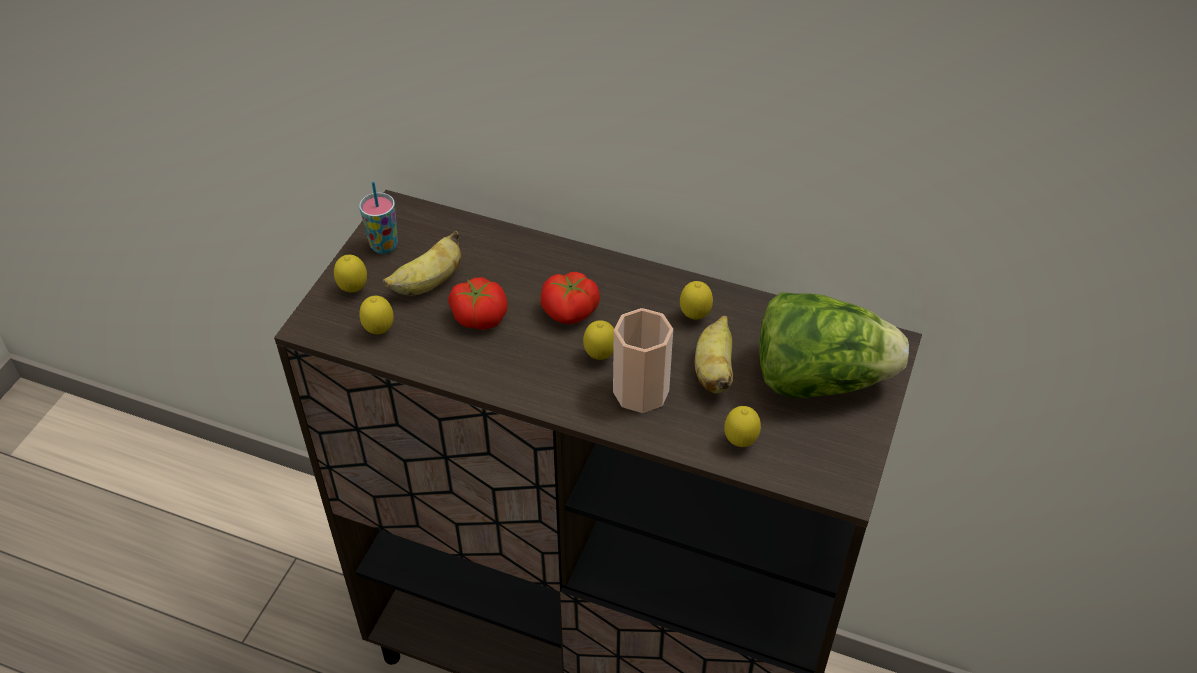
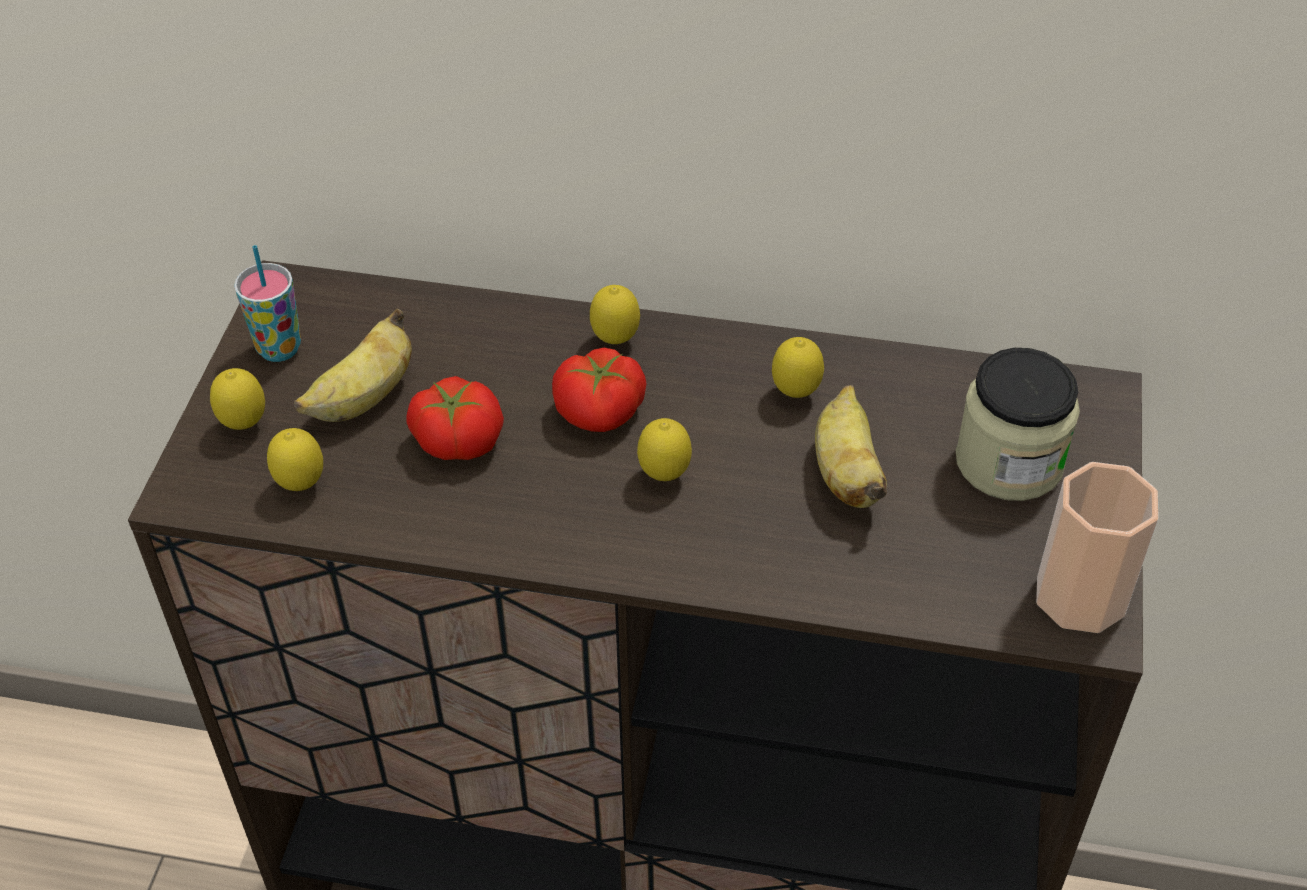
camera: 10 degrees left, 0 degrees up
cup [613,308,673,413] -> cup moved to [1036,462,1159,633]
lemon [724,406,761,447] -> lemon moved to [590,285,640,344]
lettuce [759,292,909,398] -> jar [956,348,1080,501]

